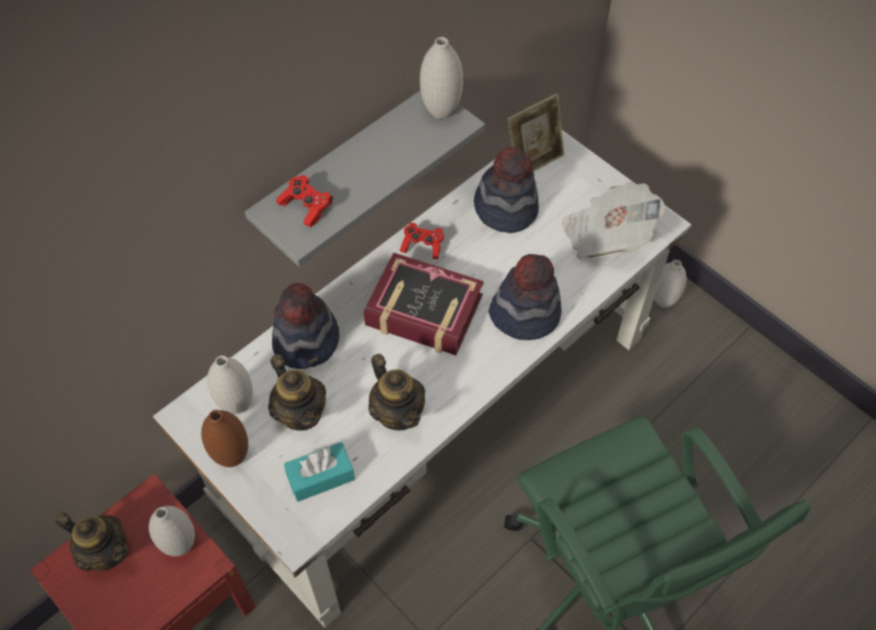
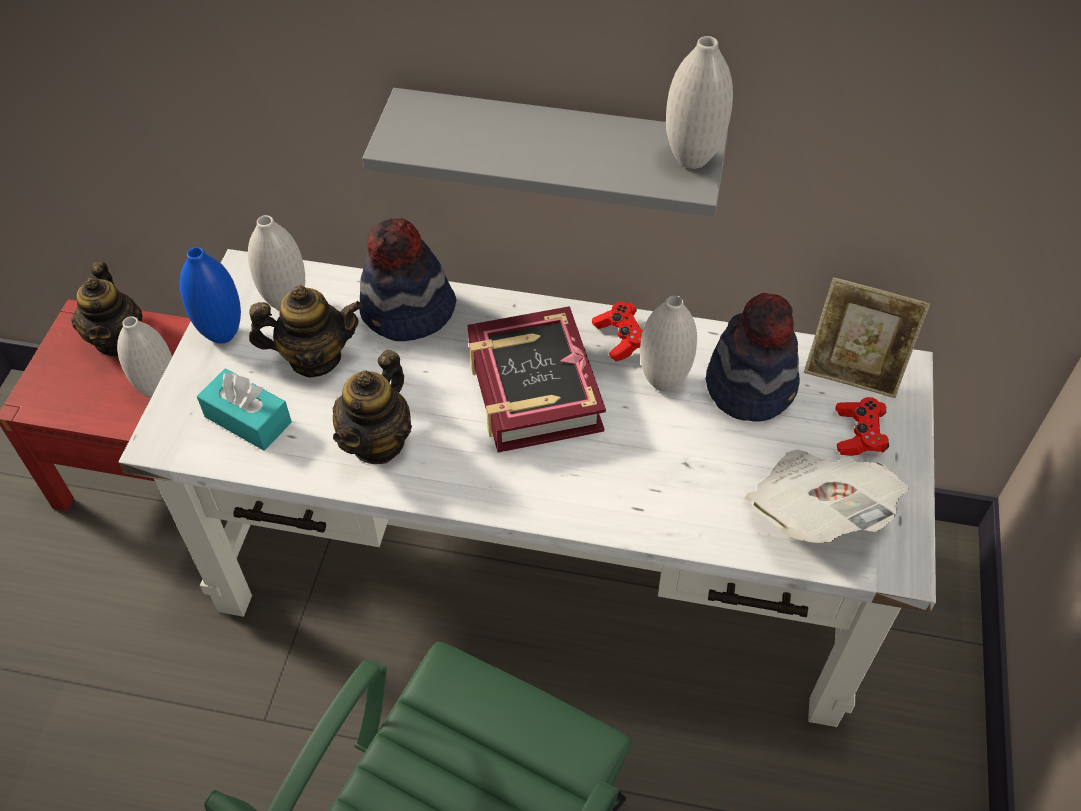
camera: 55 degrees right, 5 degrees down
brown vase [201,410,248,467] -> blue vase [180,247,241,344]
teapot [268,354,326,431] -> teapot turned 120 degrees counterclockwise [249,285,363,377]
red game controller [276,175,333,227] -> red game controller moved to [835,397,890,456]
hat [488,254,562,340] -> none
white vase [654,260,687,308] -> white vase moved to [640,295,697,391]

